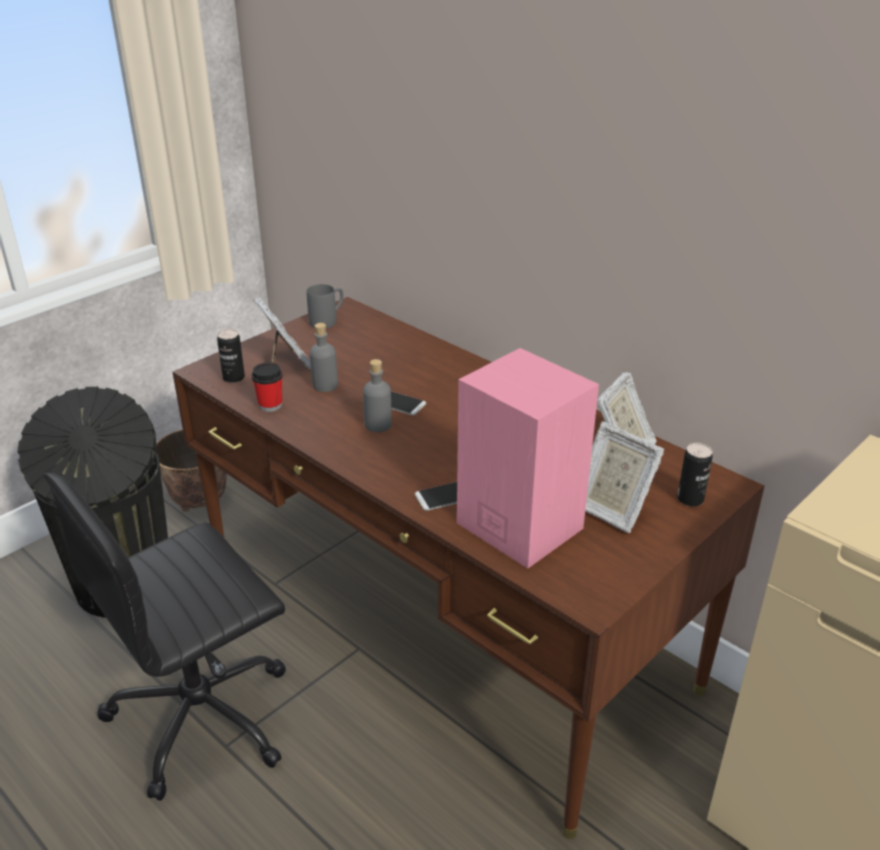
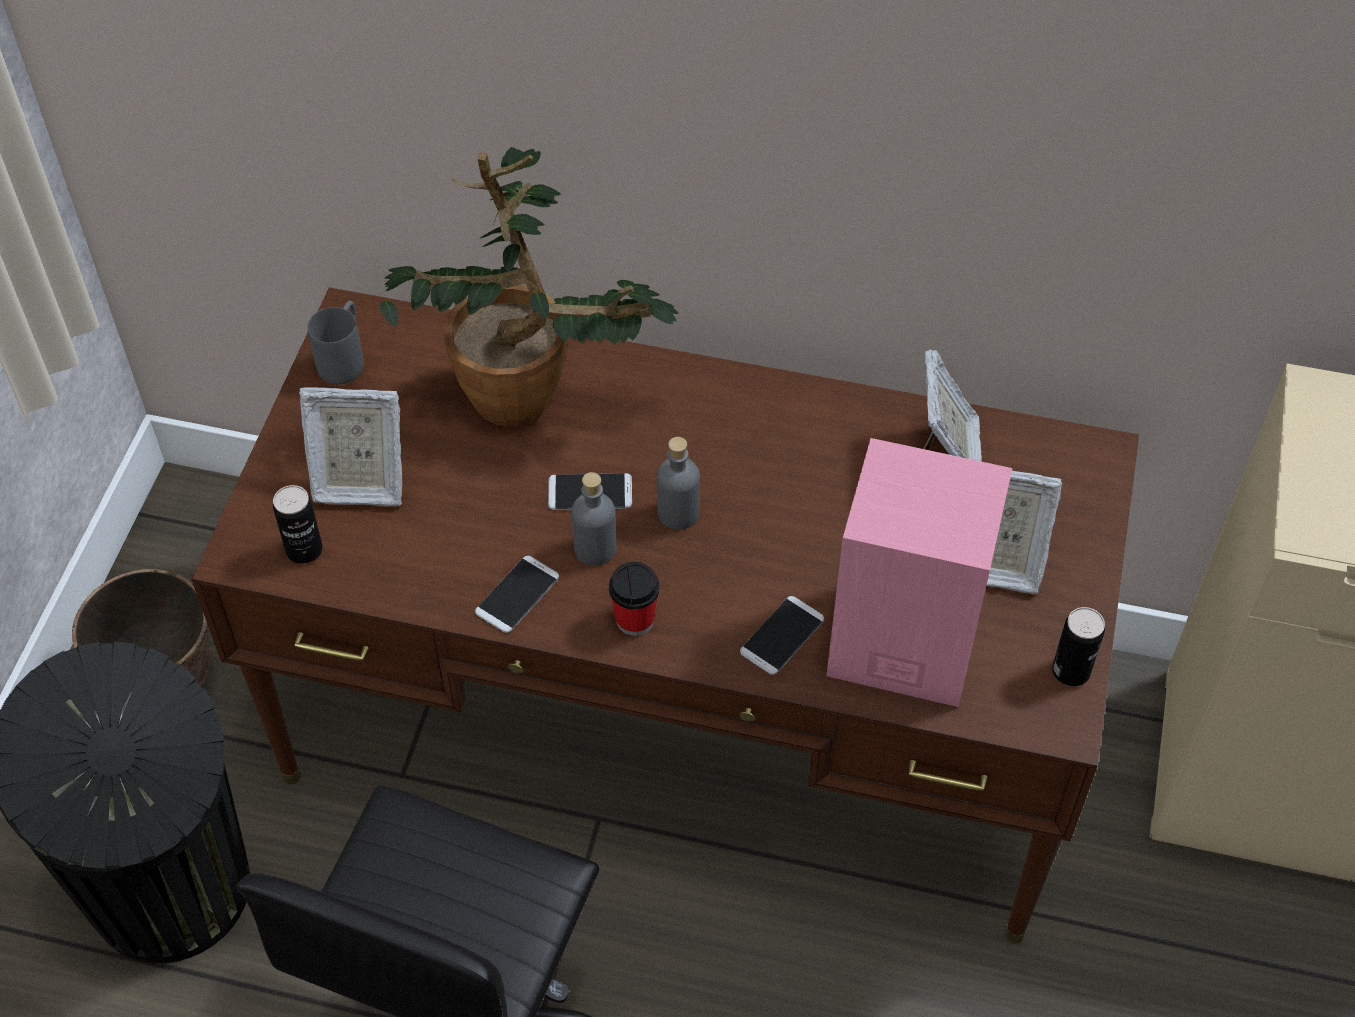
camera: 30 degrees left, 20 degrees up
cup [252,362,283,412] -> cup moved to [609,562,660,636]
picture frame [254,297,311,369] -> picture frame turned 150 degrees clockwise [299,387,402,506]
grey bottle [310,323,338,392] -> grey bottle moved to [657,437,700,530]
can [677,443,713,507] -> can moved to [1052,607,1105,686]
none -> potted plant [380,147,679,427]
none -> phone [475,556,559,633]

